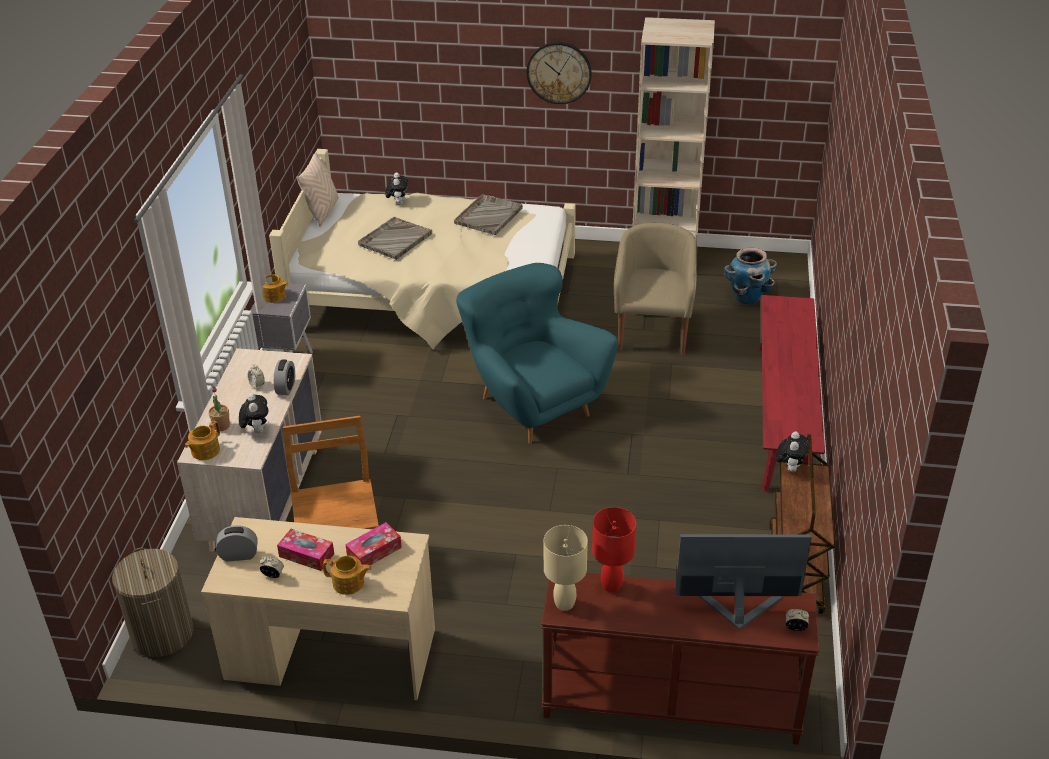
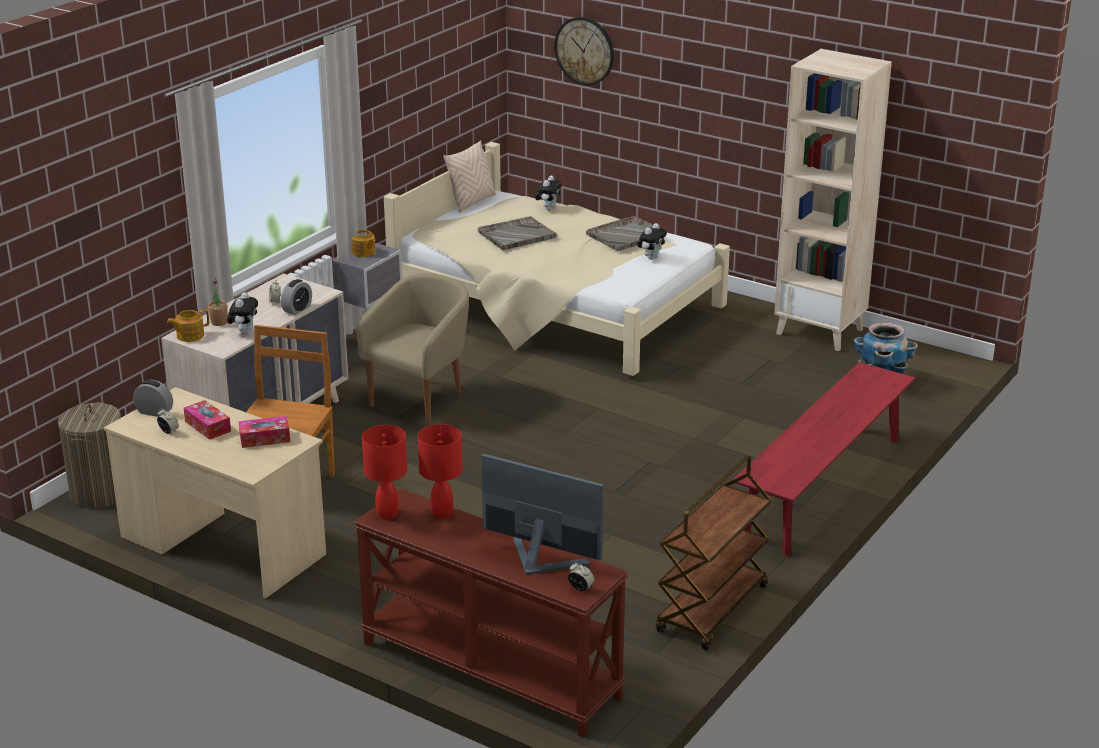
camera: 25 degrees right, 10 degrees down
teapot [323,556,372,595] -> none
turquoise armchair [456,263,618,444] -> none
wall clock [526,42,592,104] -> wall clock moved to [554,17,614,85]
beige table lamp [544,525,588,611] -> red table lamp [362,425,407,519]
beige armchair [614,223,697,355] -> beige armchair moved to [356,273,469,426]
plush toy [776,431,808,472] -> plush toy moved to [637,223,667,260]

